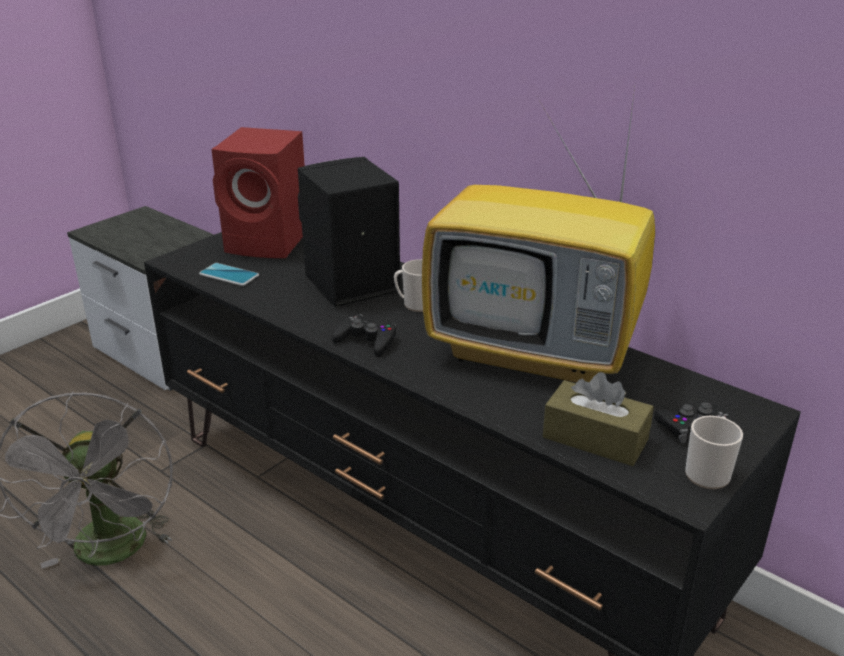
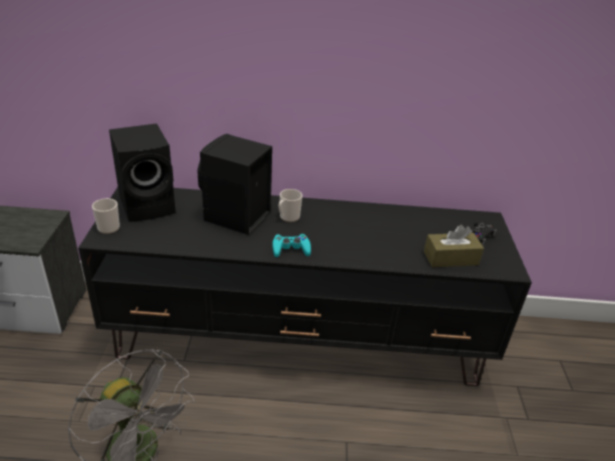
camera: 40 degrees left, 5 degrees up
phone [199,263,259,286] -> none
red speaker [211,127,305,258] -> black speaker [109,123,176,222]
black game controller [332,314,396,357] -> turquoise game controller [272,234,311,257]
television [422,80,655,382] -> none
mug [685,416,743,489] -> mug moved to [92,198,120,234]

